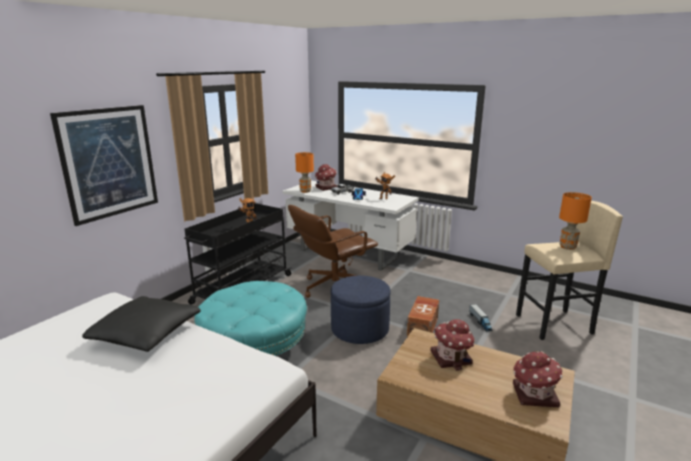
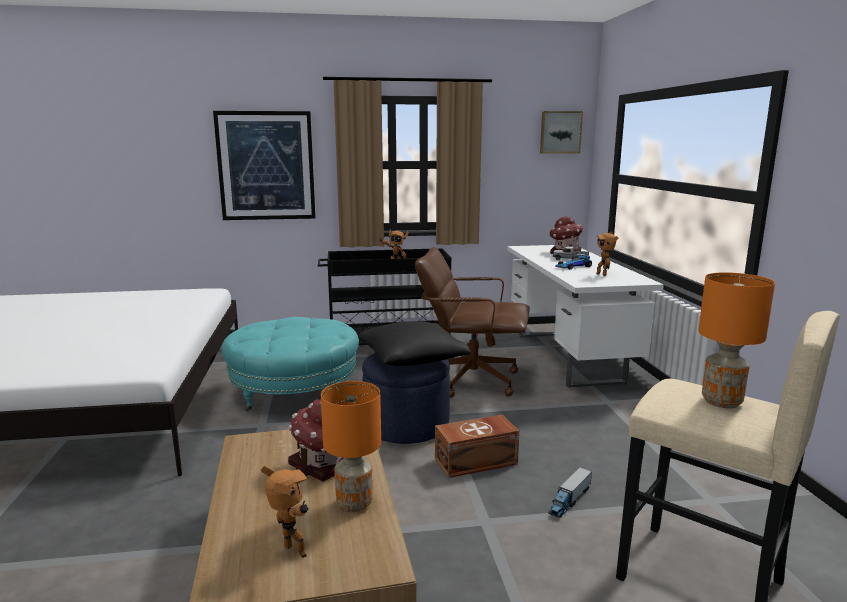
camera: 50 degrees right, 5 degrees down
black pillow [82,296,201,352] -> black pillow moved to [358,321,471,366]
orange table lamp [295,152,314,193] -> orange table lamp moved to [321,381,381,513]
toy house [513,351,563,407] -> toy robot [261,466,309,558]
none -> picture [540,111,583,154]

